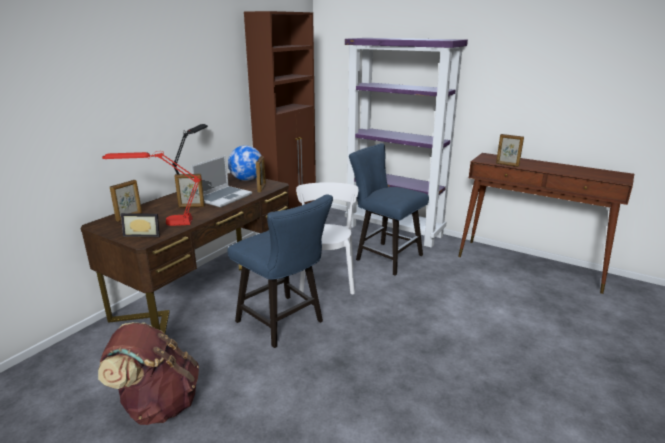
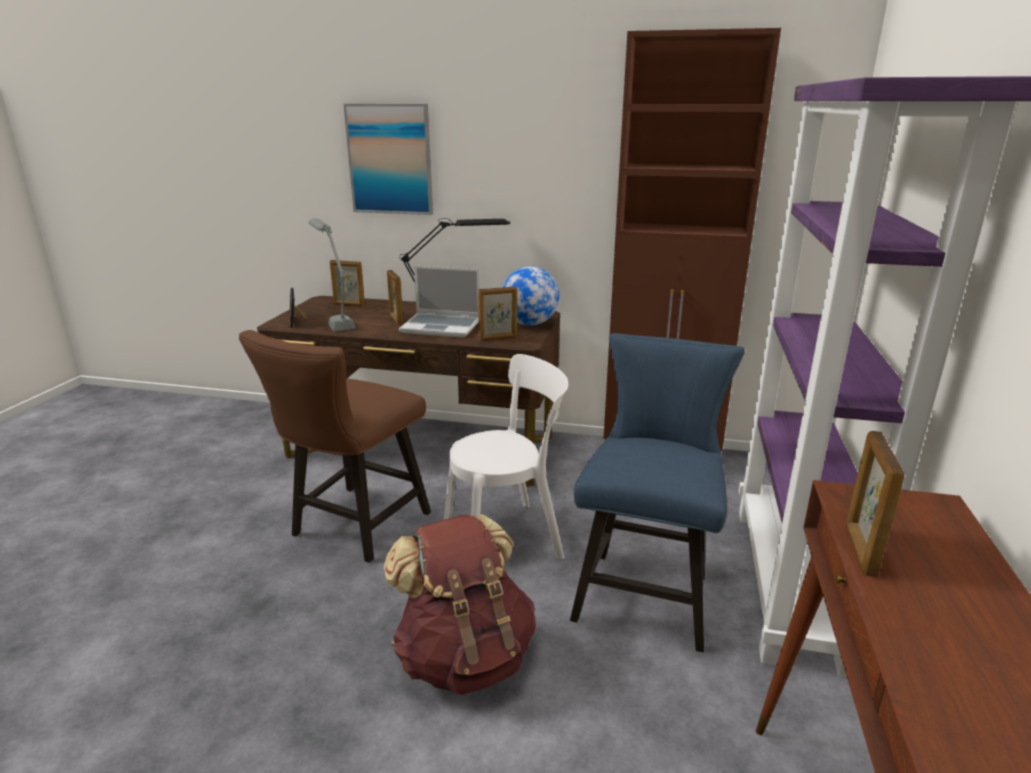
camera: 70 degrees right, 0 degrees up
brown backpack [98,322,199,425] -> brown backpack moved to [383,514,536,695]
red table lamp [102,151,201,226] -> grey table lamp [308,218,356,332]
blue chair [227,195,333,348] -> brown chair [239,330,431,563]
none -> picture [344,104,433,215]

